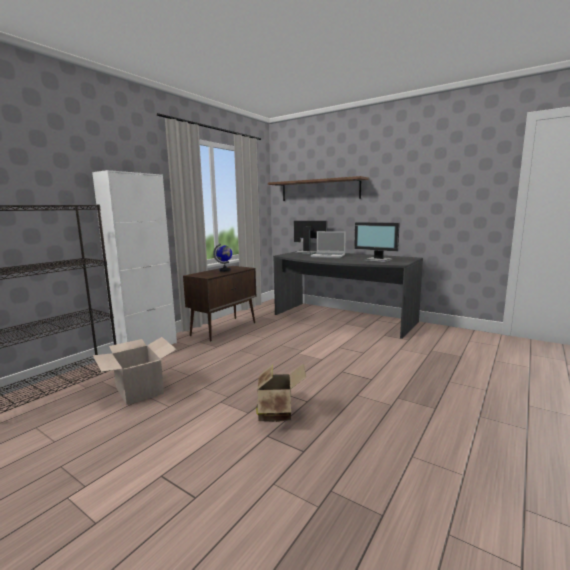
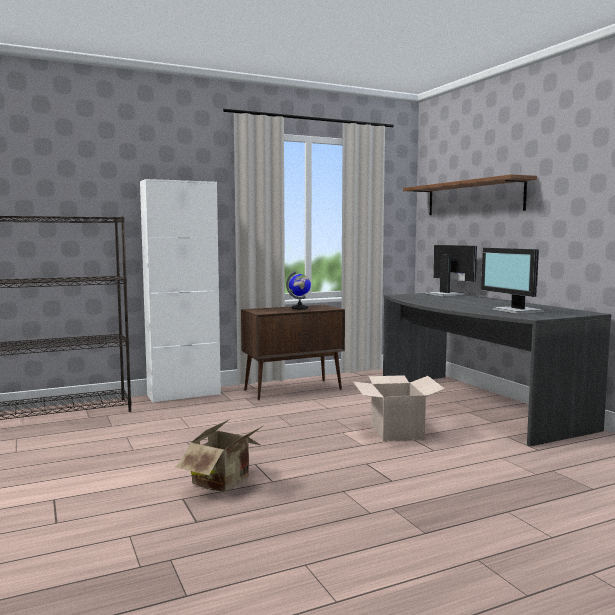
camera: 30 degrees right, 5 degrees down
cardboard box [93,337,177,405] -> cardboard box moved to [353,375,445,441]
laptop [311,231,346,258] -> none

